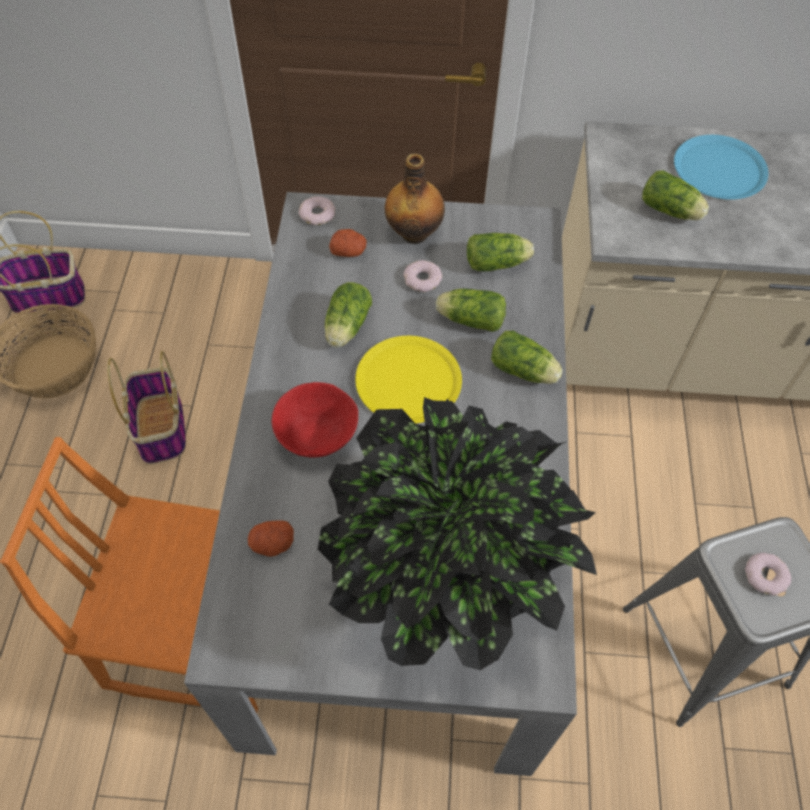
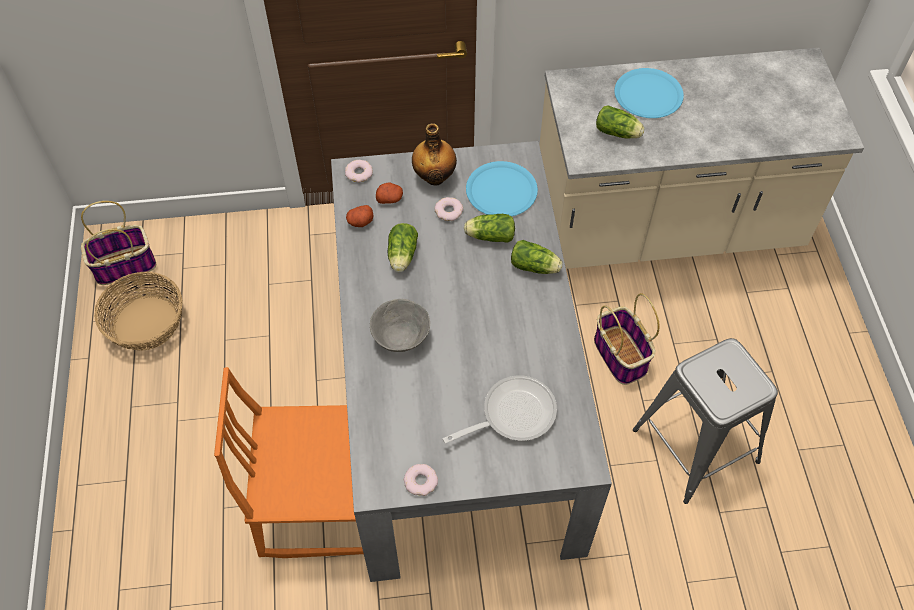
camera: 10 degrees left, 0 degrees up
basket [107,351,186,464] -> basket moved to [594,293,660,385]
potato [248,521,294,557] -> potato moved to [346,205,373,227]
red bowl [272,382,358,458] -> grey bowl [370,299,430,352]
potted plant [318,397,597,670] -> frying pan [443,375,557,444]
yellow plate [355,336,462,424] -> none
lettuce [467,233,534,271] -> blue plate [466,161,538,216]
donut [745,553,791,596] -> donut moved to [404,464,438,496]

